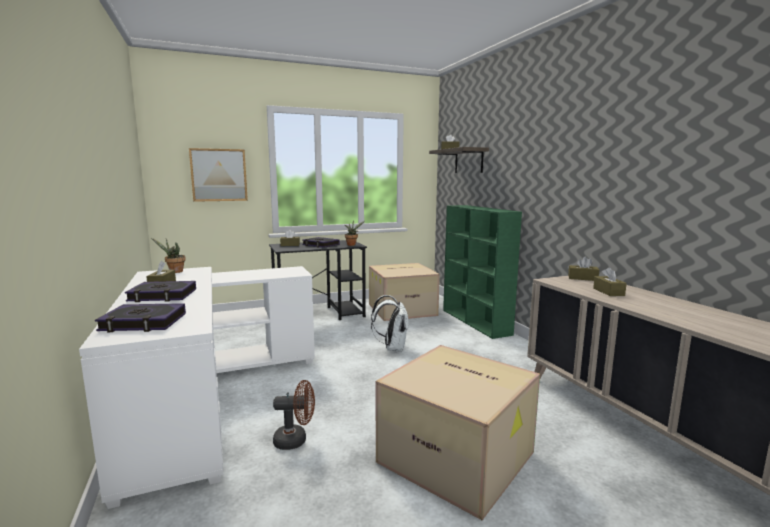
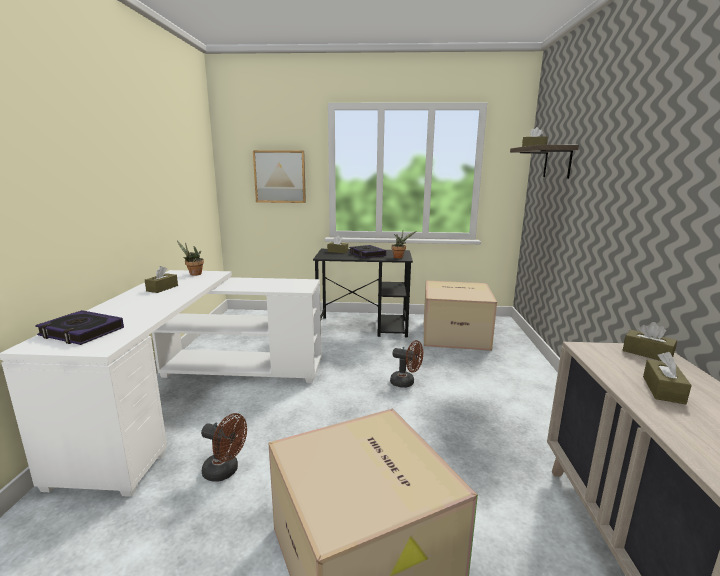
camera: 25 degrees right, 5 degrees up
book [125,281,196,302] -> none
white backpack [371,295,409,352] -> brown fan [390,340,423,388]
green bookcase [443,205,522,339] -> none

